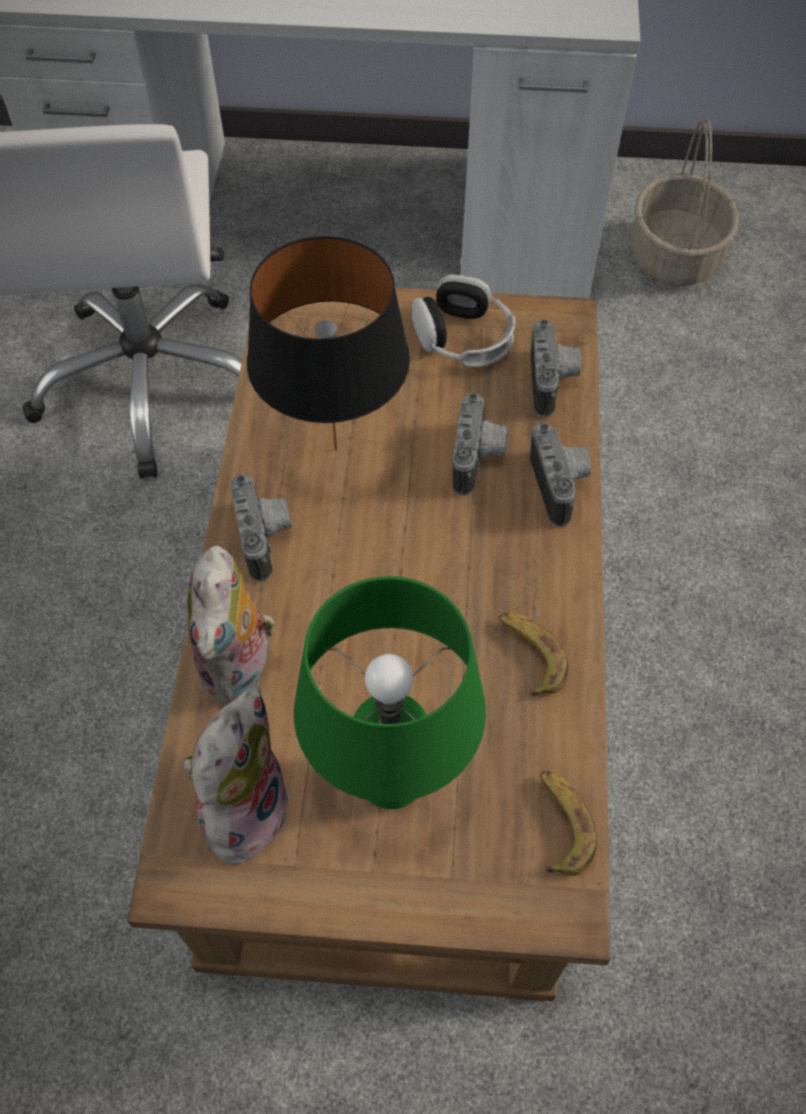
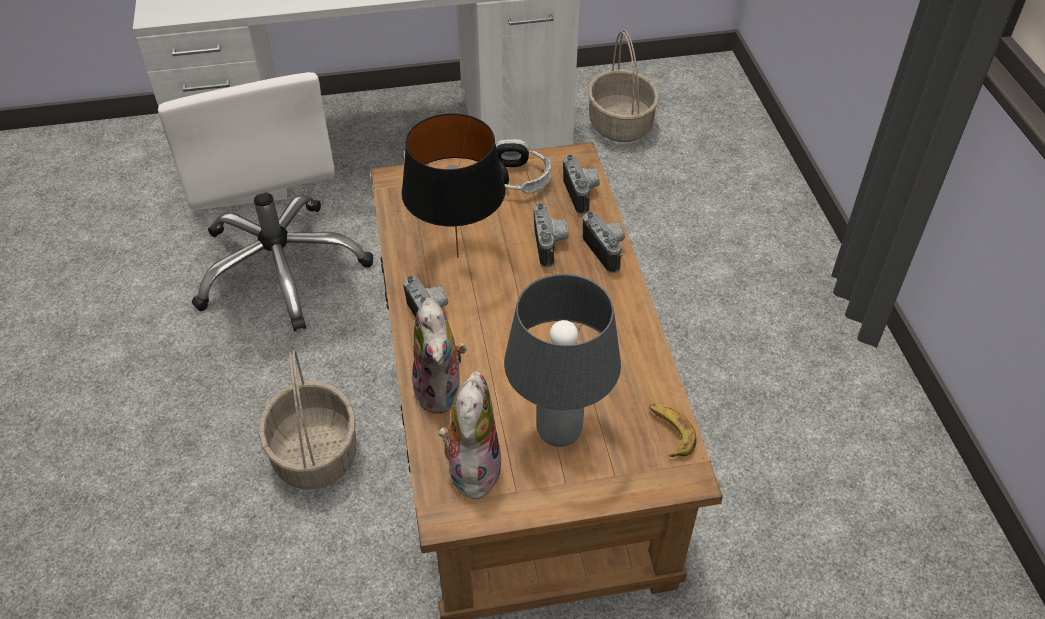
camera: 15 degrees left, 10 degrees down
green table lamp [294,576,486,809] -> grey table lamp [504,274,621,447]
banana [499,613,569,696] -> none
none -> basket [259,350,356,490]

